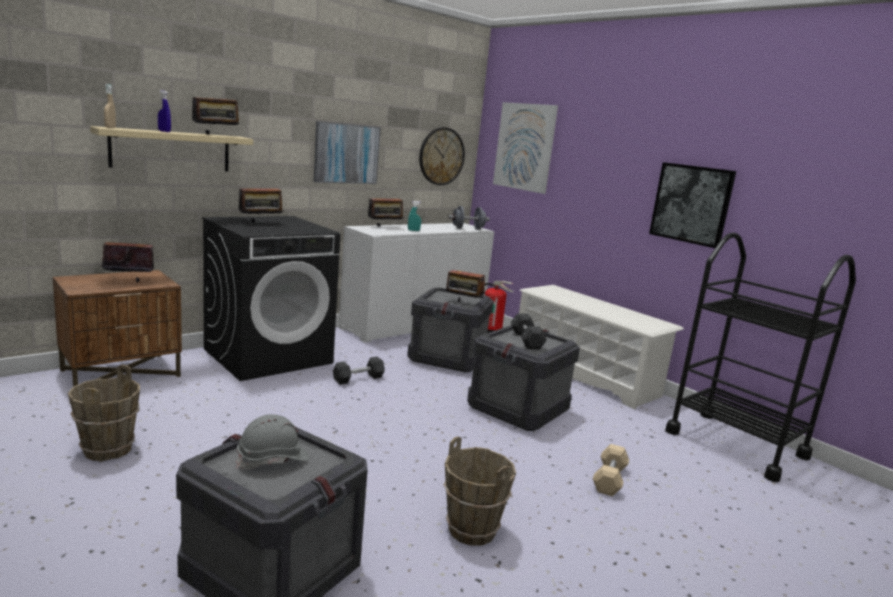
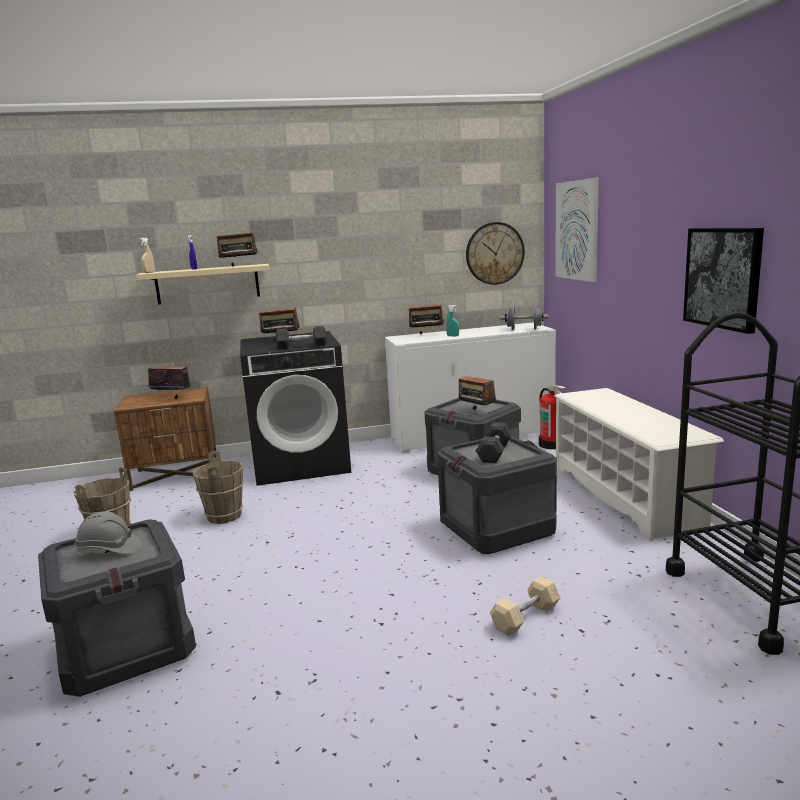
camera: 30 degrees right, 0 degrees up
picture [314,121,381,184] -> none
grey dumbbell [333,357,385,385] -> grey dumbbell moved to [275,326,327,349]
brown bucket [444,436,516,546] -> brown bucket moved to [193,451,244,524]

